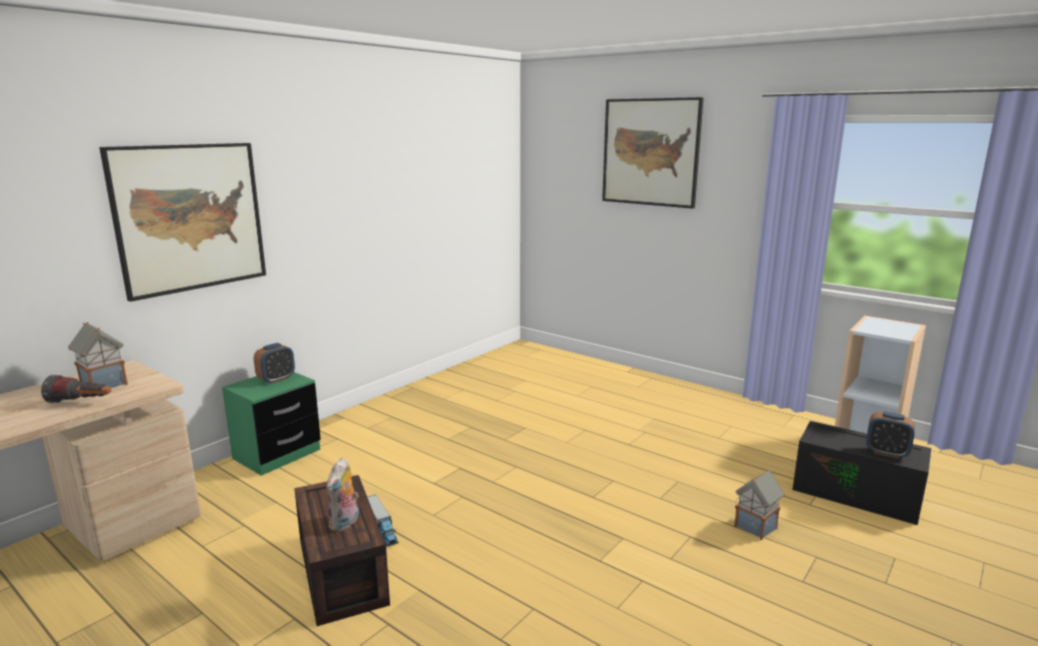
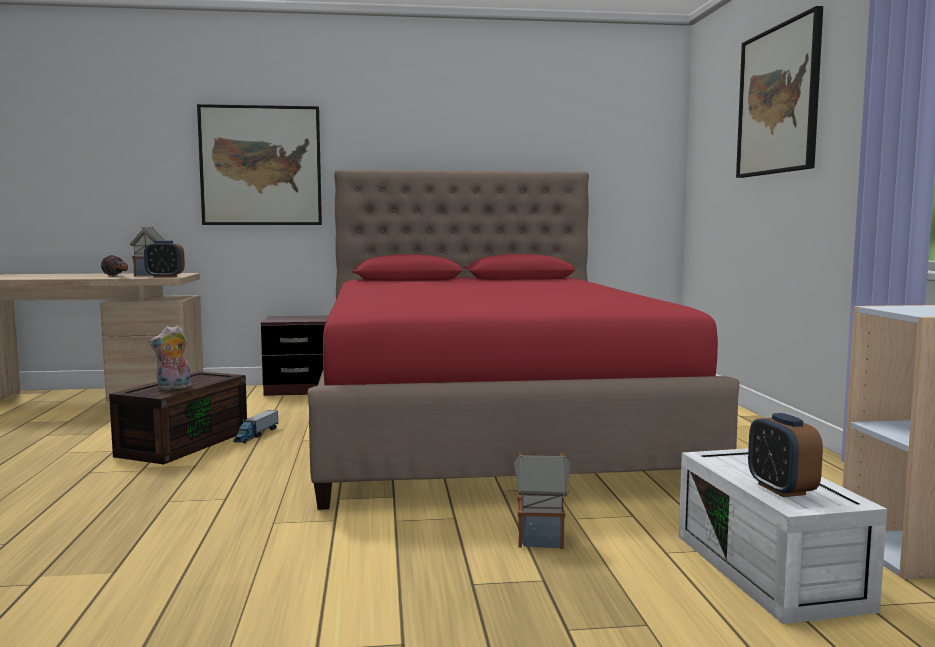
camera: 45 degrees right, 10 degrees down
green nightstand [222,372,321,476] -> brown nightstand [261,316,328,396]
alarm clock [254,343,295,384] -> alarm clock moved to [144,241,185,278]
black storage box [792,421,931,525] -> white storage box [679,448,887,624]
none -> red bed [308,169,740,510]

